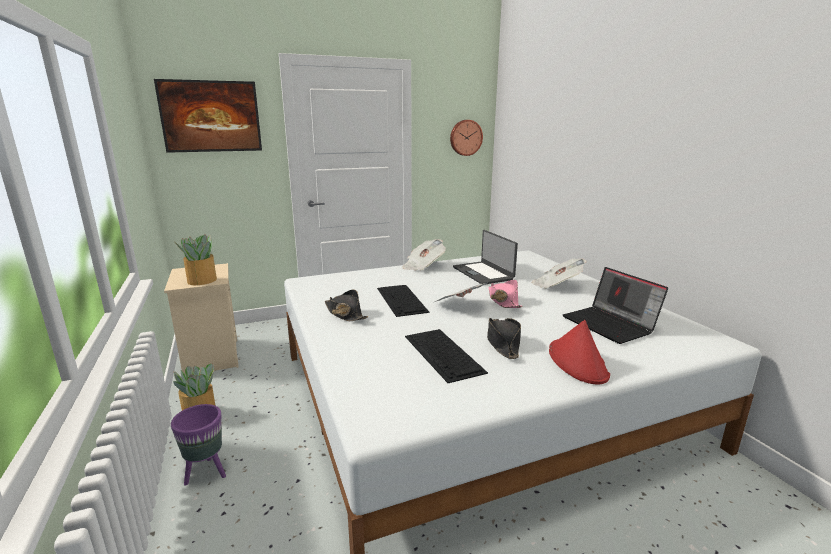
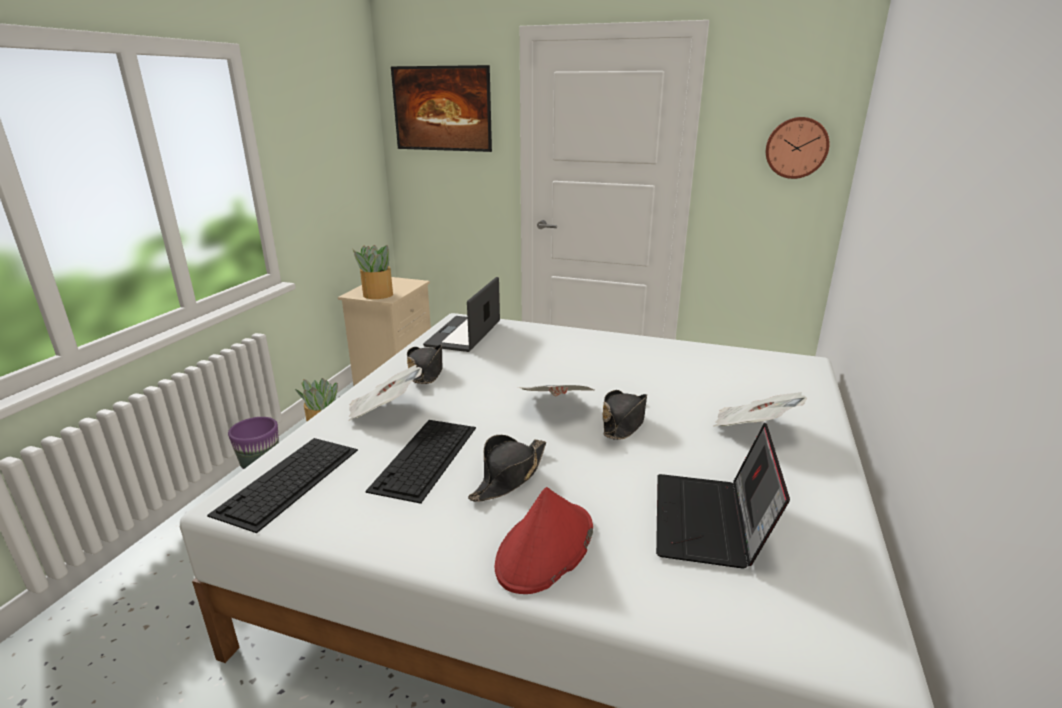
camera: 40 degrees right, 5 degrees up
keyboard [377,285,429,317] -> keyboard moved to [207,438,358,533]
newspaper [402,239,446,271] -> newspaper moved to [349,365,422,421]
laptop [453,230,518,284] -> laptop moved to [423,277,500,352]
pink hat [489,280,523,308] -> black hat [602,390,647,440]

